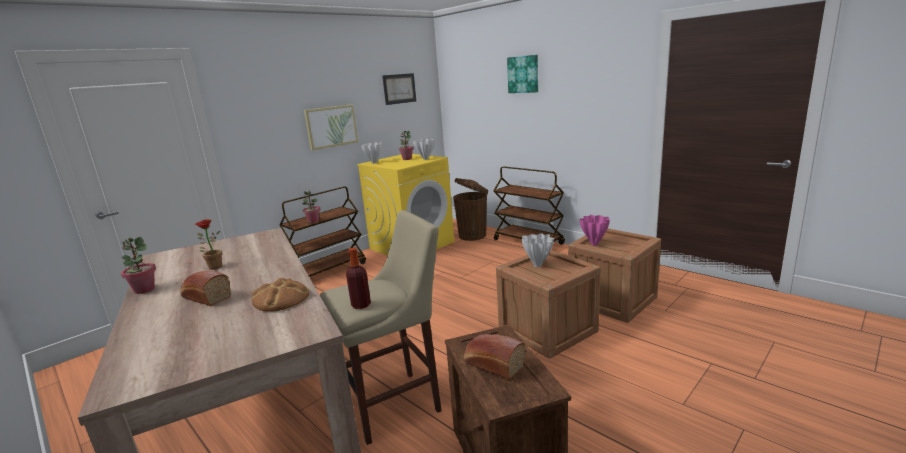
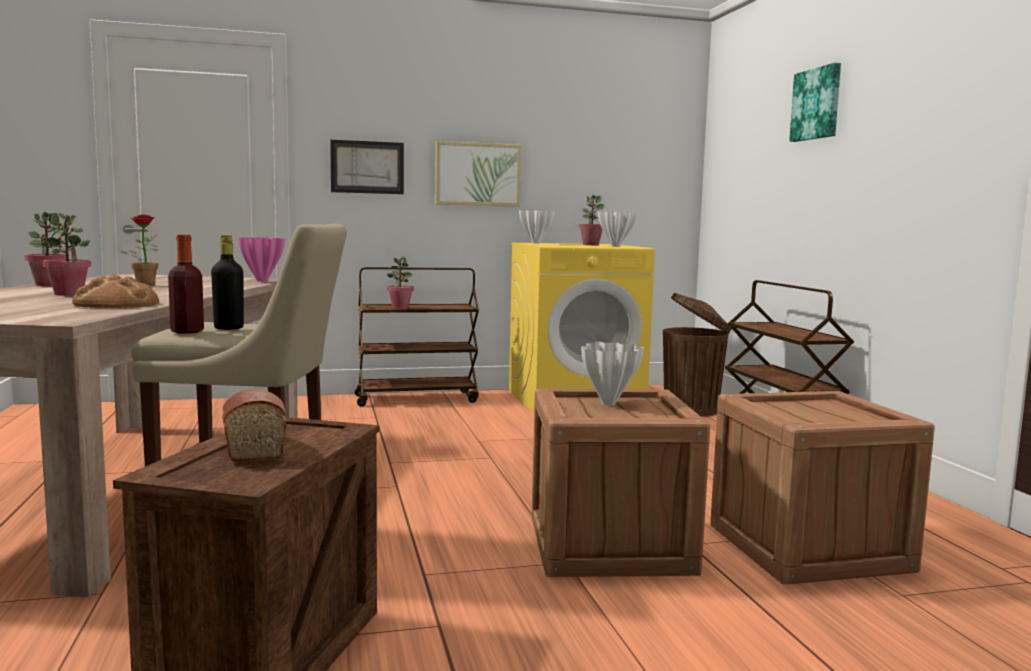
camera: 30 degrees right, 10 degrees down
bread [181,271,231,306] -> potted plant [43,213,91,296]
picture [382,73,416,105] -> picture moved to [330,140,404,194]
pink vase [579,215,610,246] -> pink vase moved to [238,237,285,282]
none -> black bottle [211,235,244,330]

